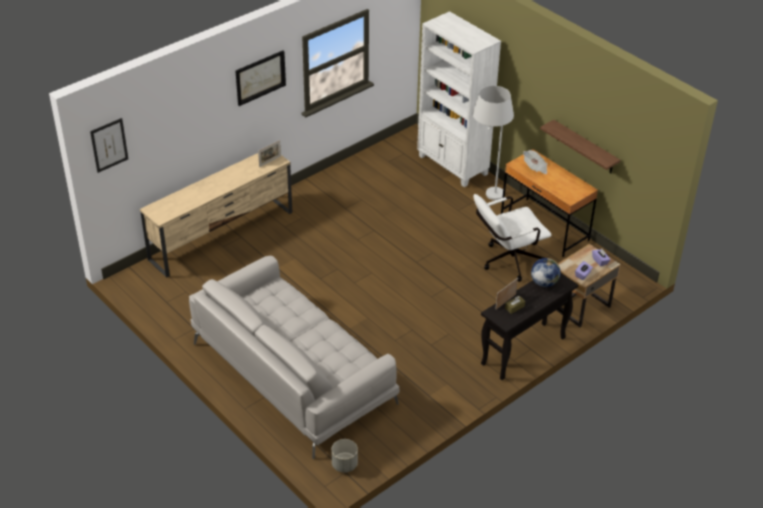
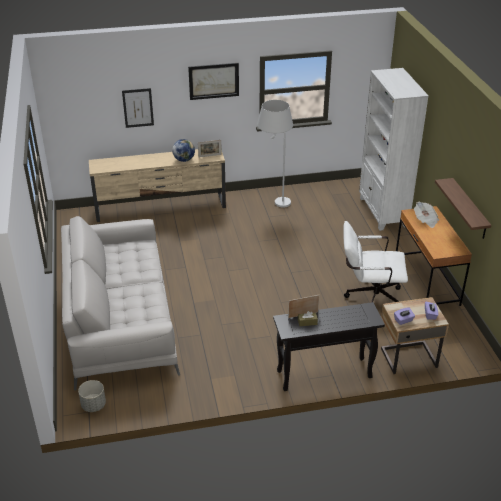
camera: 30 degrees right, 5 degrees down
picture [90,118,128,173] -> picture moved to [122,88,154,128]
white floor lamp [472,86,514,200] -> white floor lamp moved to [257,100,293,208]
globe [531,258,560,287] -> globe moved to [172,139,195,162]

